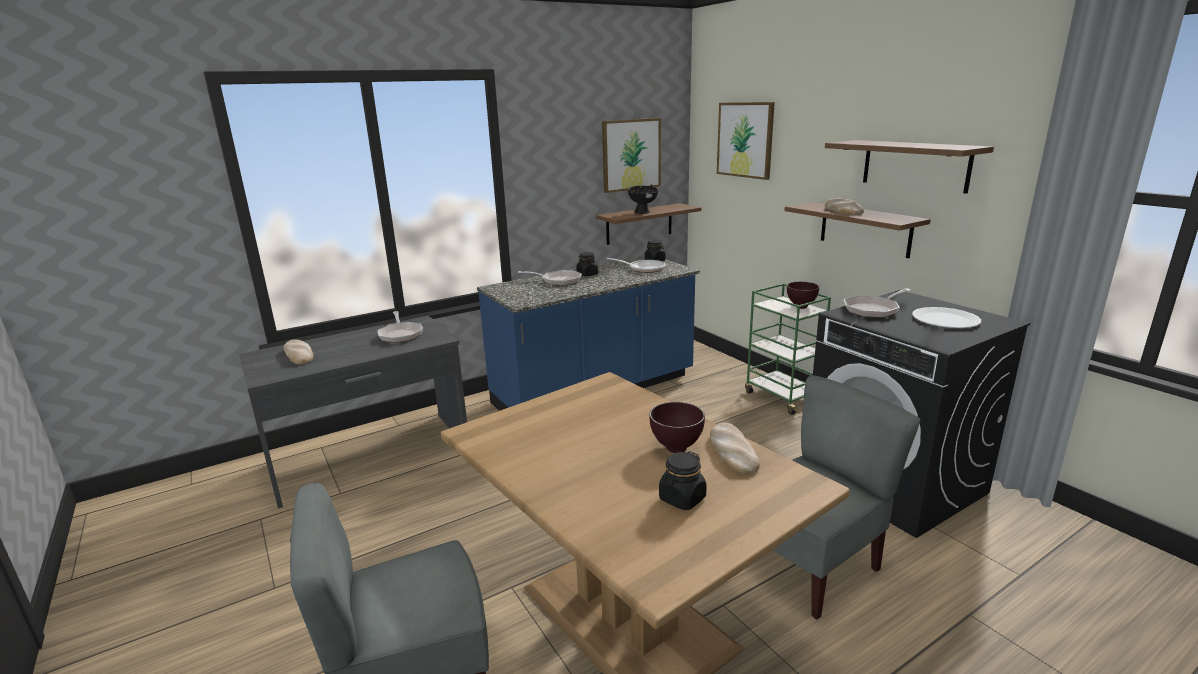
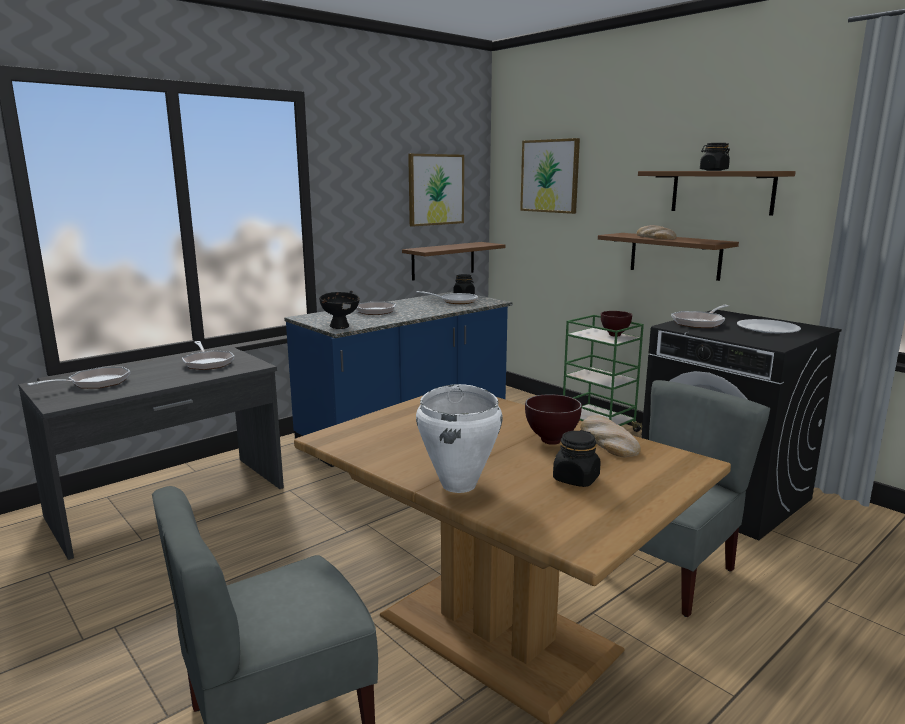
camera: 10 degrees left, 5 degrees down
bread [283,339,314,364] -> frying pan [27,367,130,389]
black jar [576,252,598,276] -> black jar moved to [700,143,730,171]
black bowl [628,184,659,214] -> black bowl moved to [319,291,360,329]
none -> white cooking pot [416,384,503,493]

